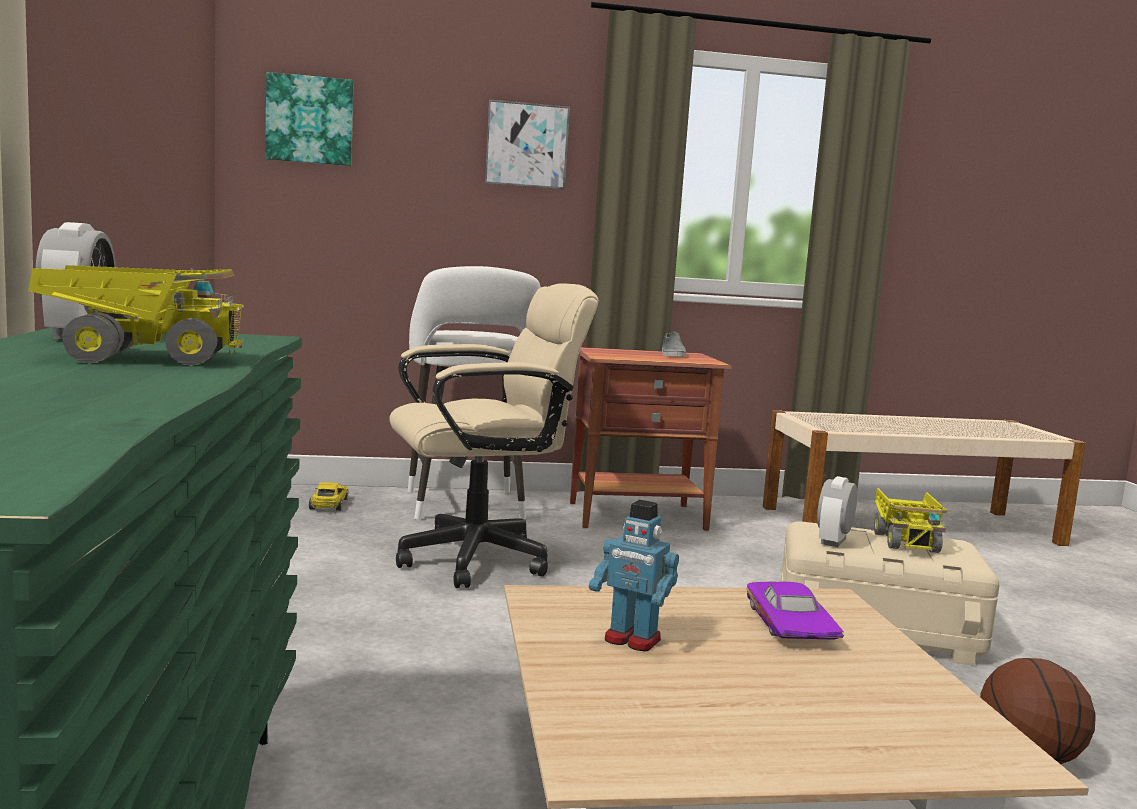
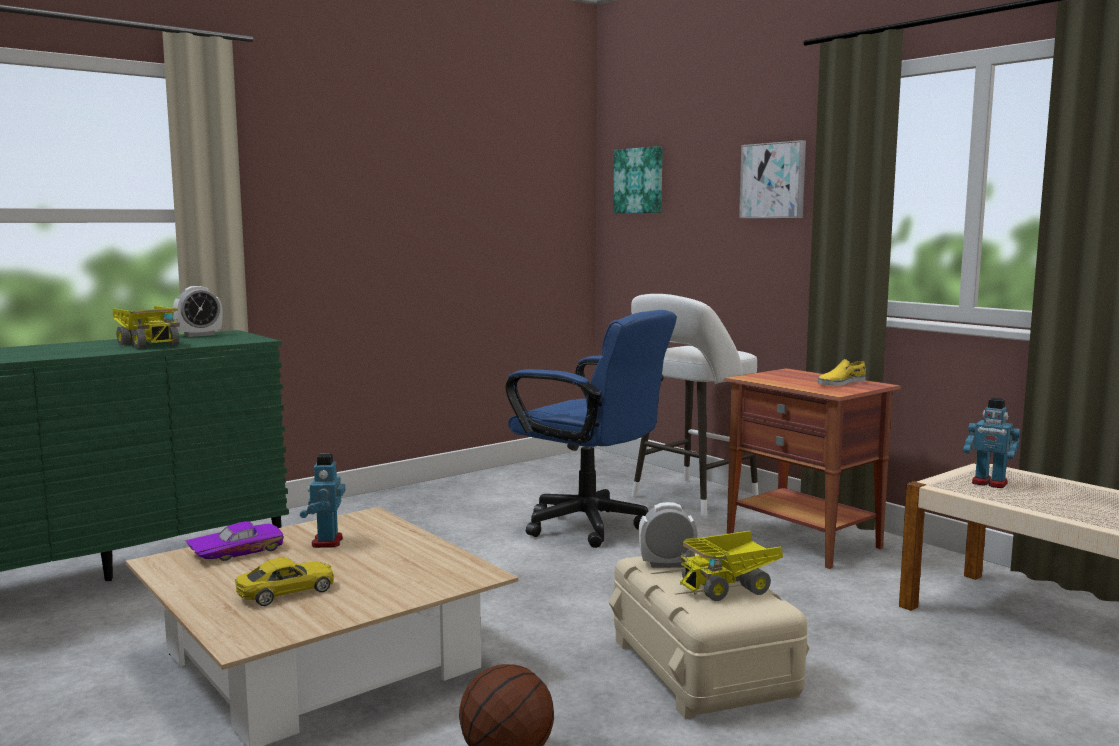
camera: 60 degrees right, 0 degrees up
yellow toy car [309,482,348,511] -> yellow toy car moved to [235,557,334,606]
beige office chair [389,283,599,588] -> blue office chair [506,310,677,548]
grey shoe [662,332,686,357] -> yellow shoe [817,359,866,386]
purple toy car [747,582,844,640] -> purple toy car moved to [185,521,284,561]
none -> toy robot [963,398,1020,488]

